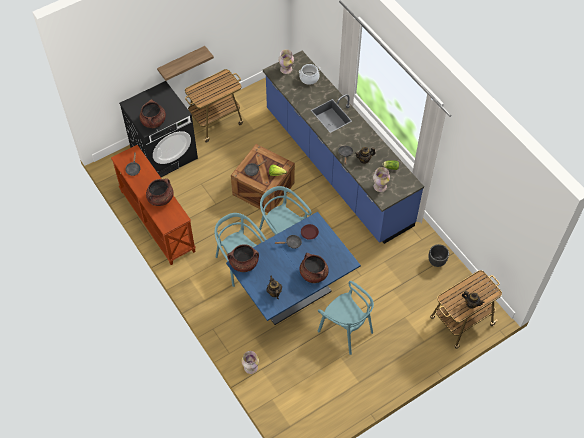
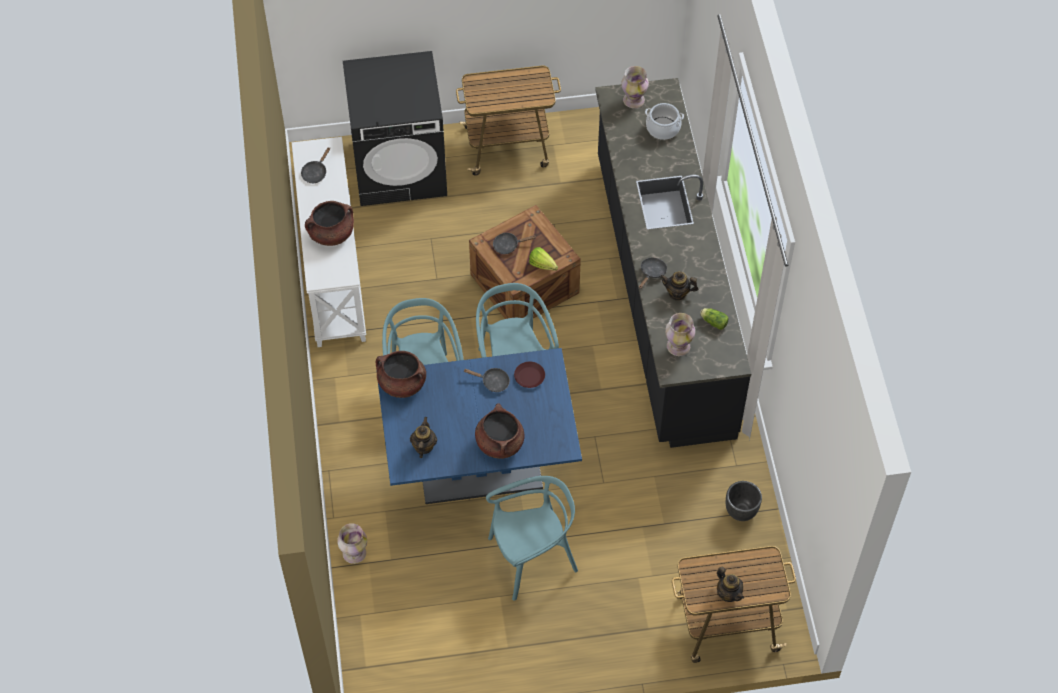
camera: 25 degrees right, 0 degrees up
brown console table [111,145,196,265] -> white console table [292,137,366,347]
brown cooking pot [140,99,166,128] -> none
shelf [157,46,214,81] -> none
blue counter [263,51,424,244] -> black counter [595,78,751,448]
turquoise chair [318,281,374,355] -> turquoise chair turned 90 degrees counterclockwise [486,476,578,601]

